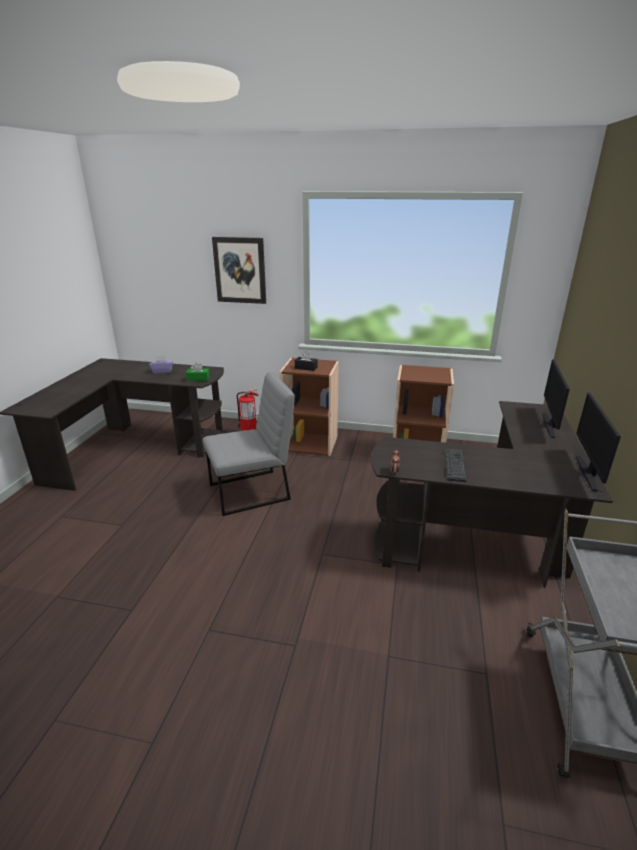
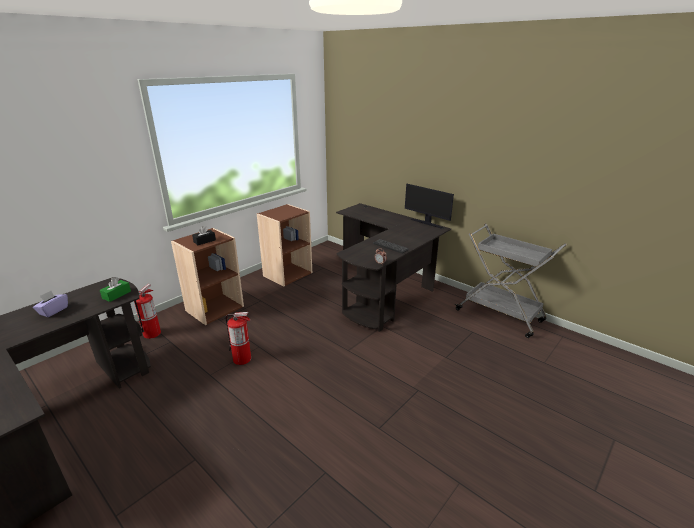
camera: 60 degrees left, 0 degrees up
grey chair [203,372,295,516] -> fire extinguisher [225,312,251,365]
picture [212,237,266,304] -> none
monitor [542,359,570,438] -> none

